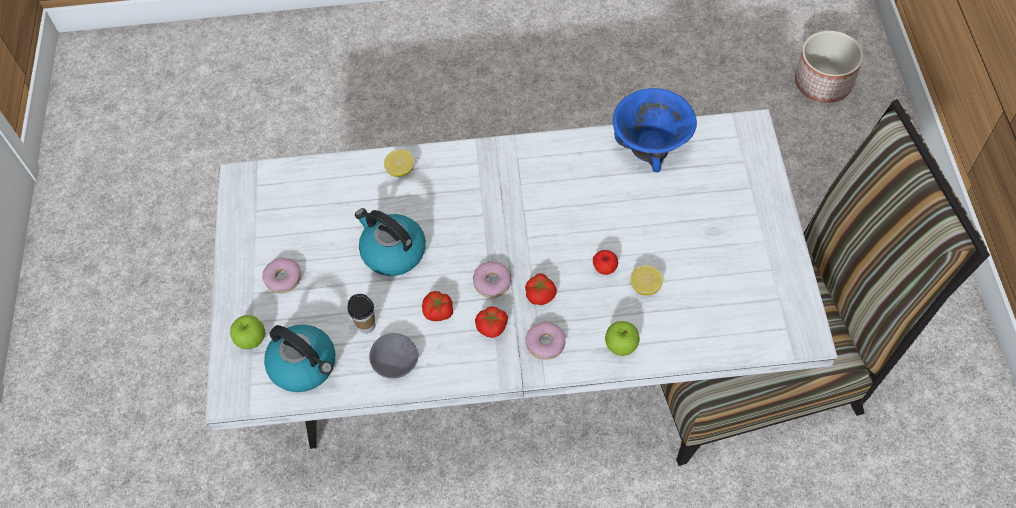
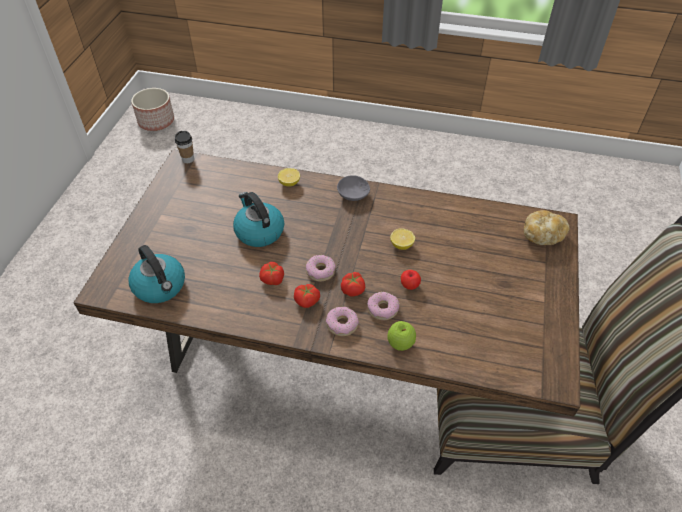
camera: 15 degrees right, 10 degrees down
white dining table [205,109,838,449] -> brown dining table [73,149,580,417]
apple [230,315,265,349] -> none
donut [262,258,301,293] -> donut moved to [367,292,399,320]
cup [347,294,376,334] -> cup moved to [175,131,194,163]
grey bowl [369,333,418,378] -> grey bowl moved to [337,175,370,201]
blue bowl [613,88,697,172] -> none
lemon [630,265,663,295] -> lemon moved to [390,228,415,250]
planter [795,31,863,103] -> planter moved to [131,88,174,131]
none -> bread [524,210,570,245]

